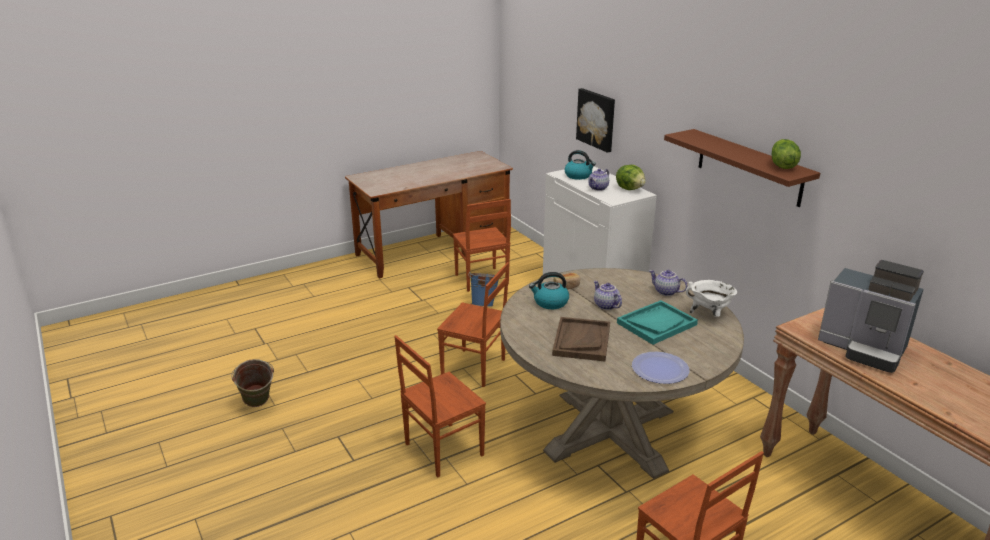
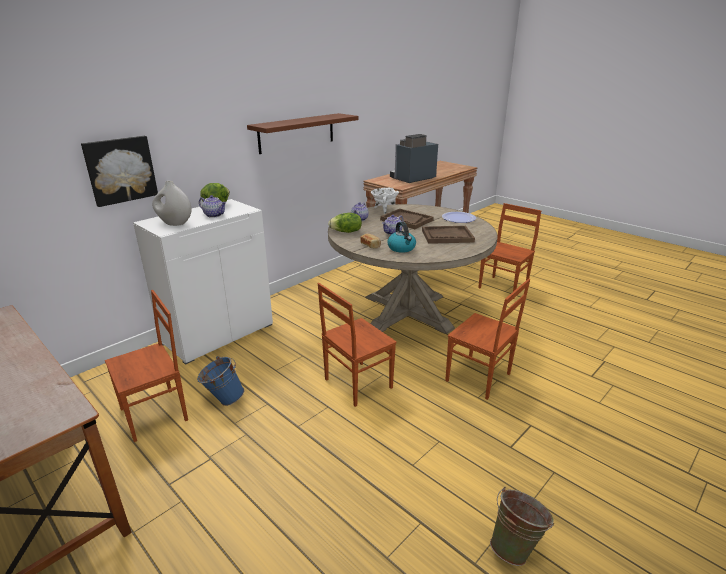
camera: 105 degrees left, 0 degrees up
brown chair [437,262,509,387] -> brown chair turned 135 degrees counterclockwise [318,283,397,407]
kettle [565,150,596,180] -> white vase [152,181,191,226]
turquoise tray [617,300,698,345] -> brown tray [380,209,434,229]
lettuce [772,139,801,169] -> lettuce moved to [328,213,362,233]
coffee machine [818,260,924,373] -> coffee machine turned 150 degrees counterclockwise [390,134,438,183]

